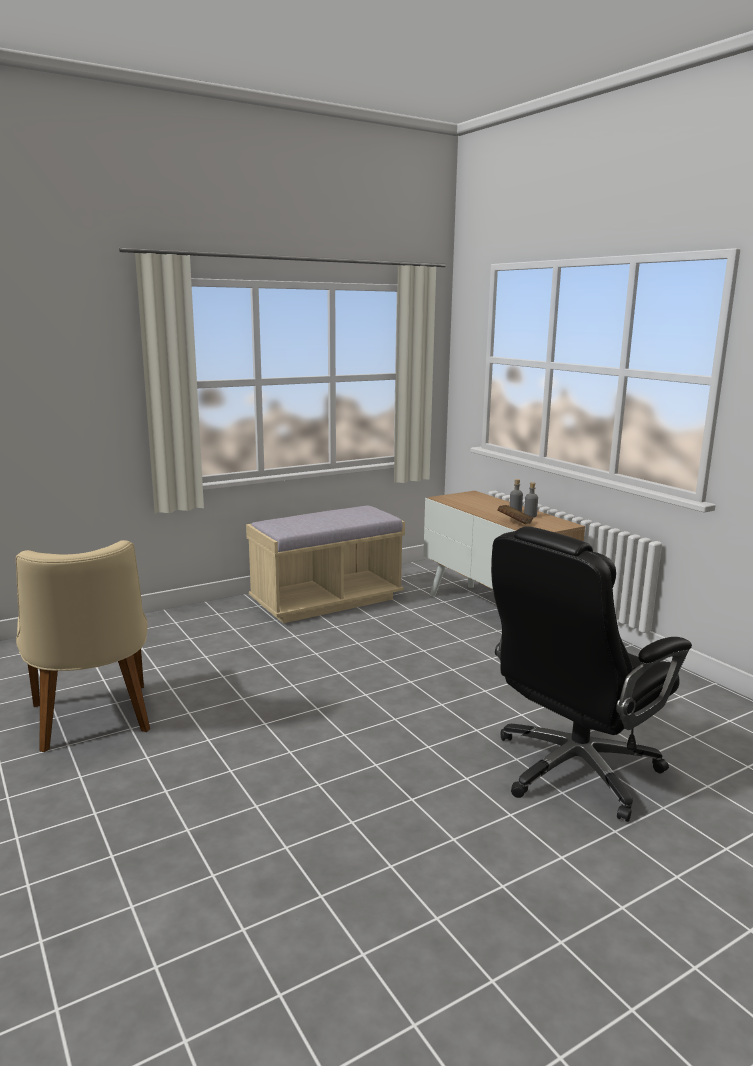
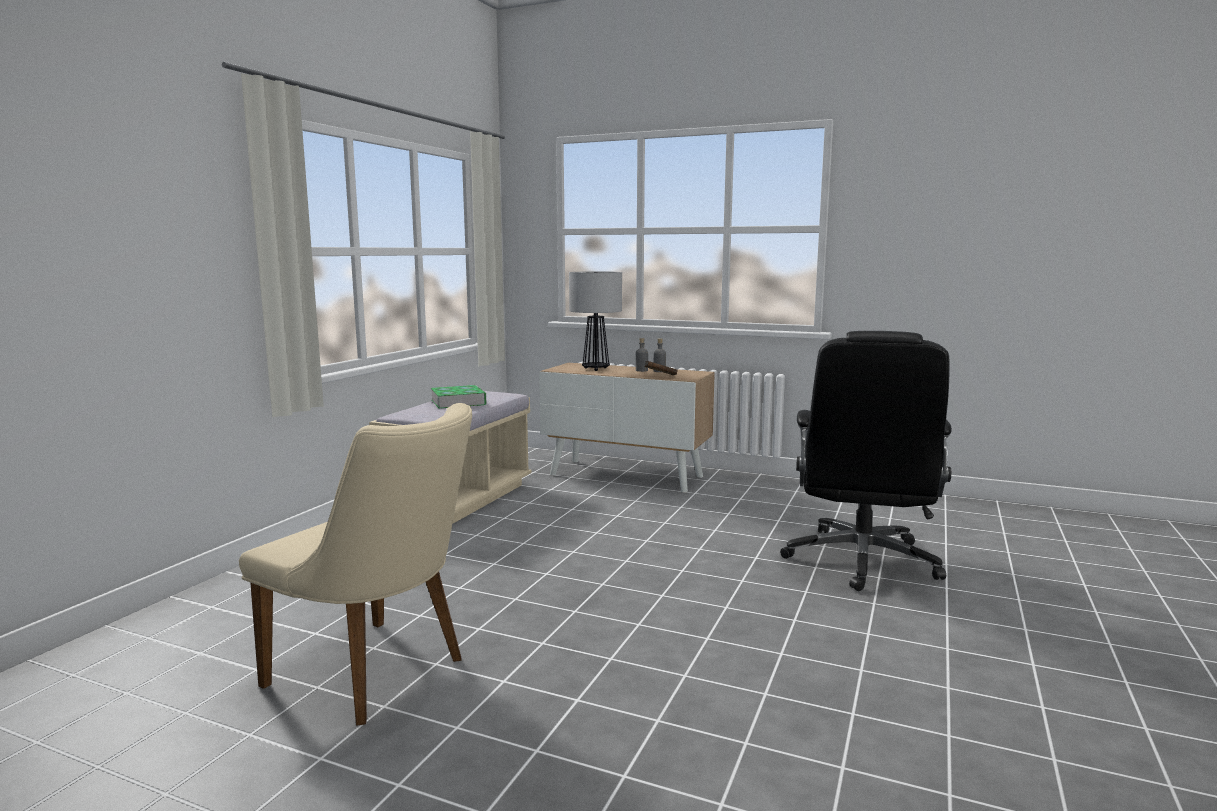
camera: 35 degrees left, 5 degrees down
none -> book [431,385,487,408]
none -> table lamp [569,271,622,371]

